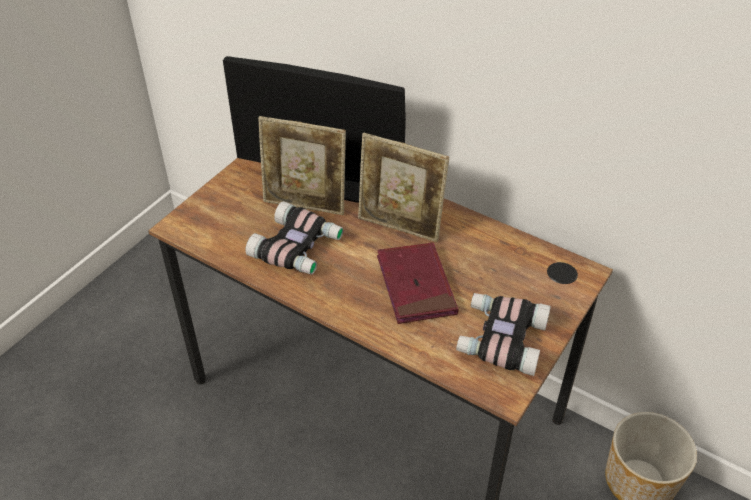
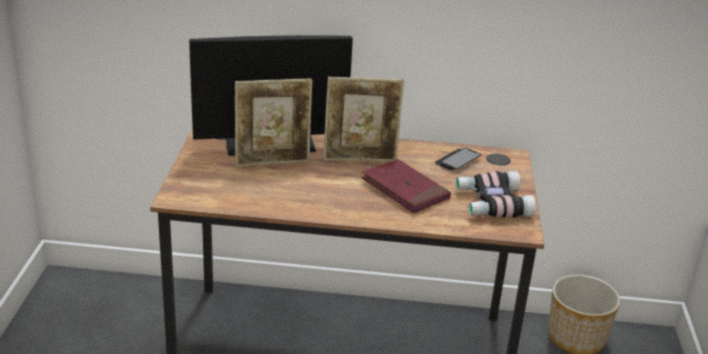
camera: 30 degrees left, 15 degrees down
binoculars [245,201,344,275] -> none
none -> phone [435,148,481,170]

